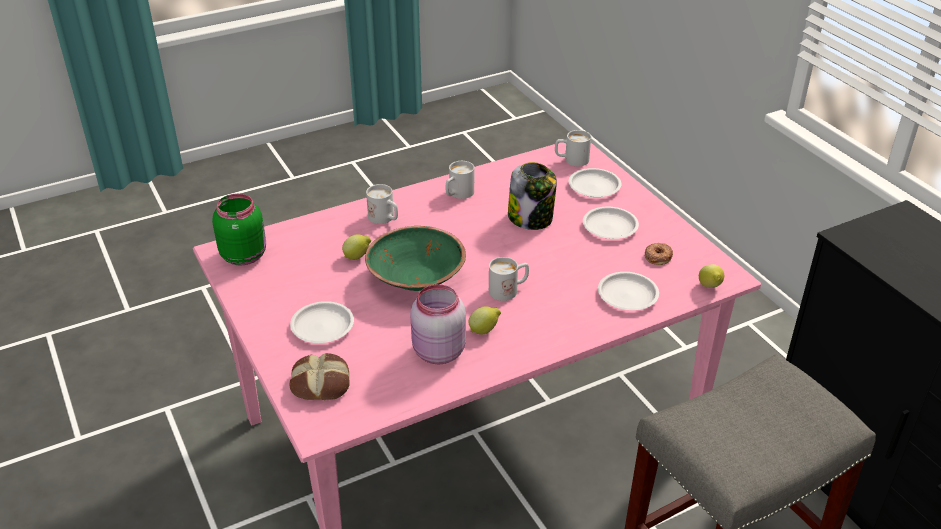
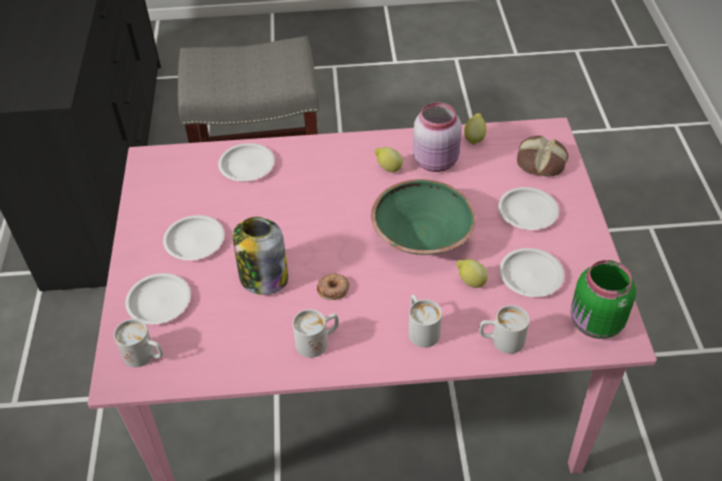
camera: 155 degrees left, 10 degrees up
white mug [489,257,529,301] -> white mug moved to [479,305,530,354]
donut [645,243,673,265] -> donut moved to [317,273,350,300]
lemon [699,264,724,288] -> lemon moved to [464,113,486,145]
none -> white plate [499,248,564,297]

